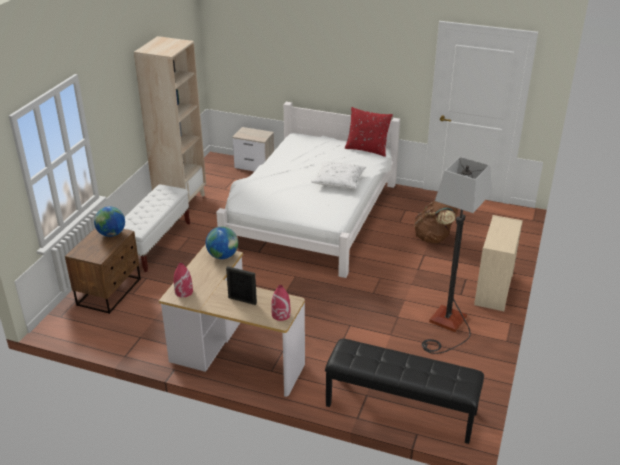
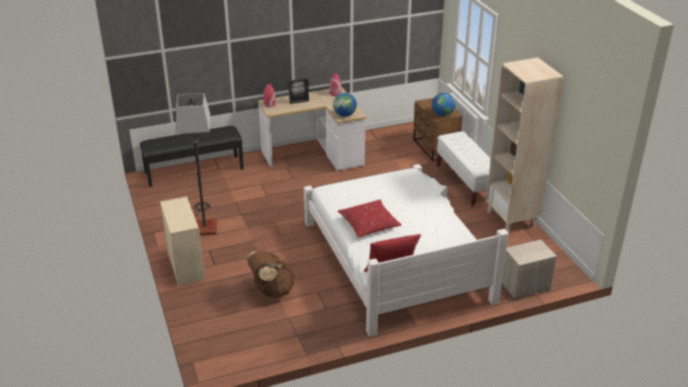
camera: 140 degrees right, 0 degrees up
white pillow [311,161,366,189] -> red pillow [338,200,401,238]

